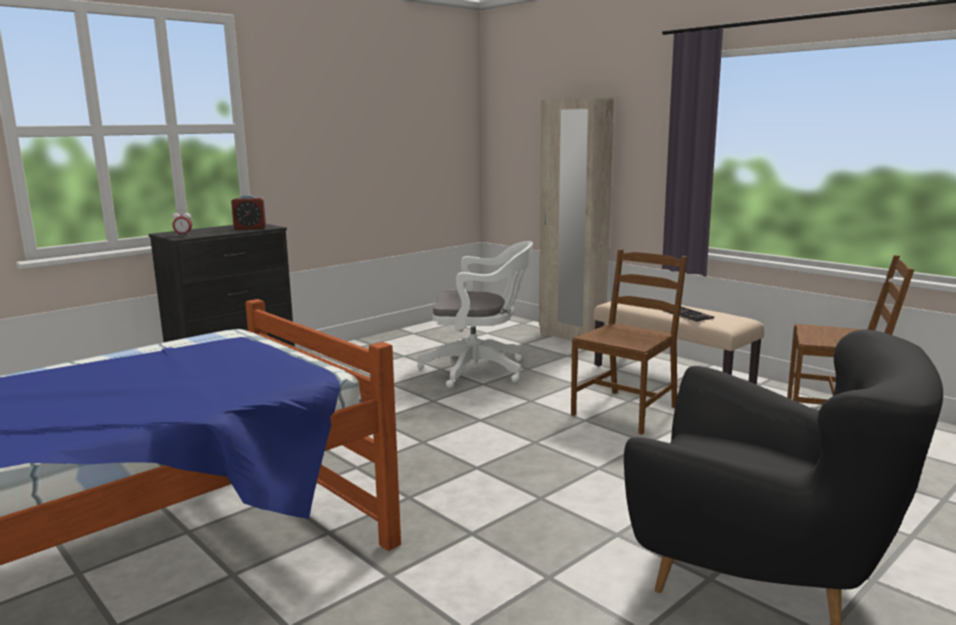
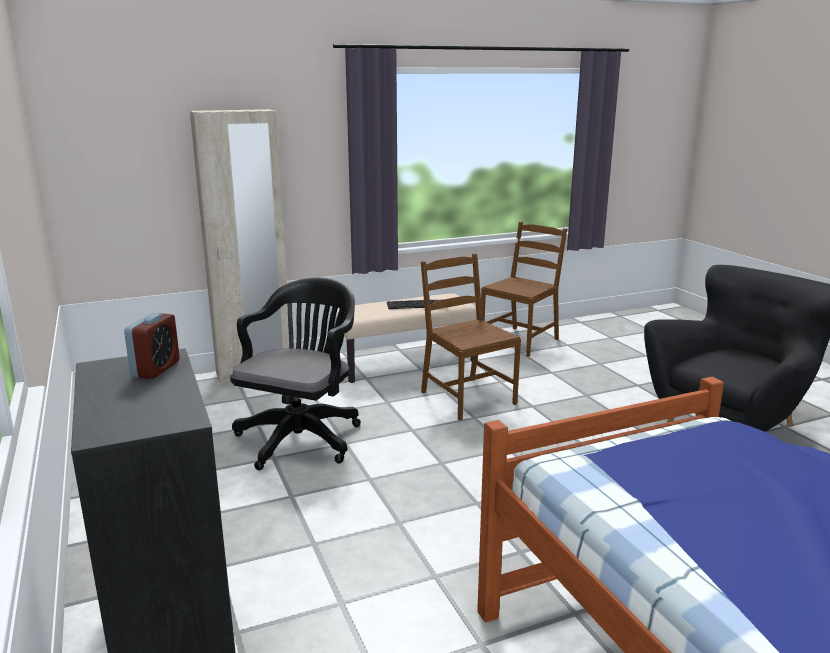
camera: 70 degrees left, 5 degrees up
alarm clock [172,210,192,236] -> none
white office chair [417,241,533,388] -> black office chair [230,277,361,470]

